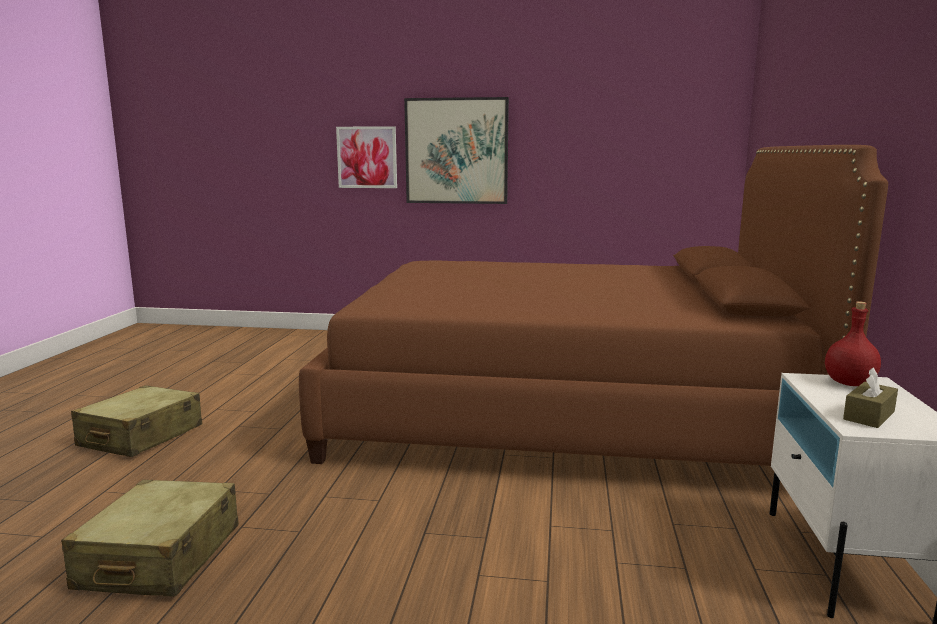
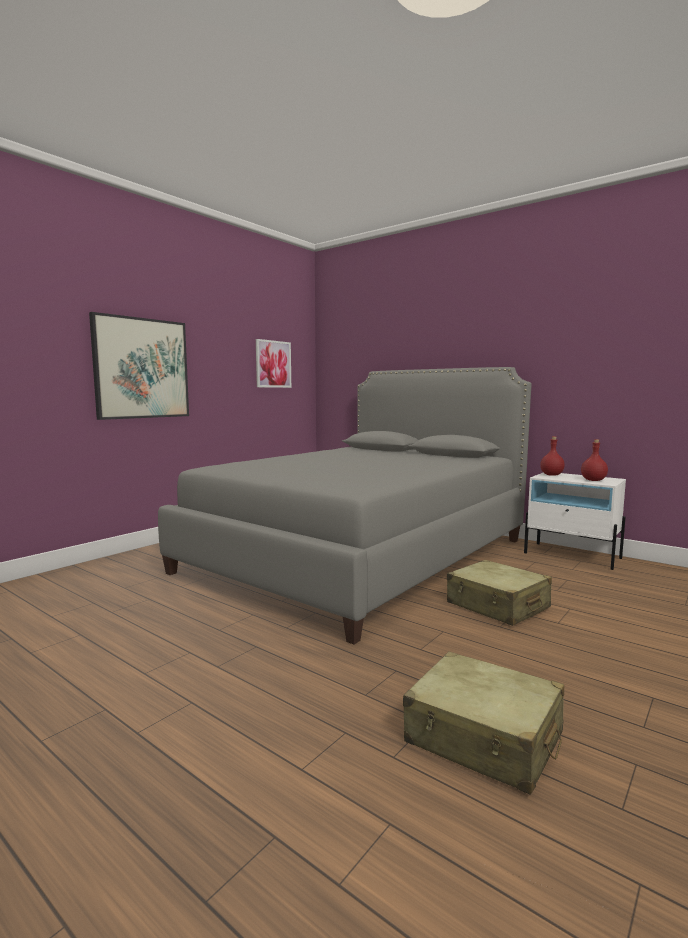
camera: 60 degrees left, 5 degrees down
beige suitcase [71,385,202,457] -> beige suitcase moved to [447,560,552,626]
brown bed [299,145,888,466] -> grey bed [158,367,531,644]
picture [336,126,397,188] -> picture moved to [256,339,291,388]
brown tissue box [843,368,898,428] -> red bottle [581,439,608,481]

